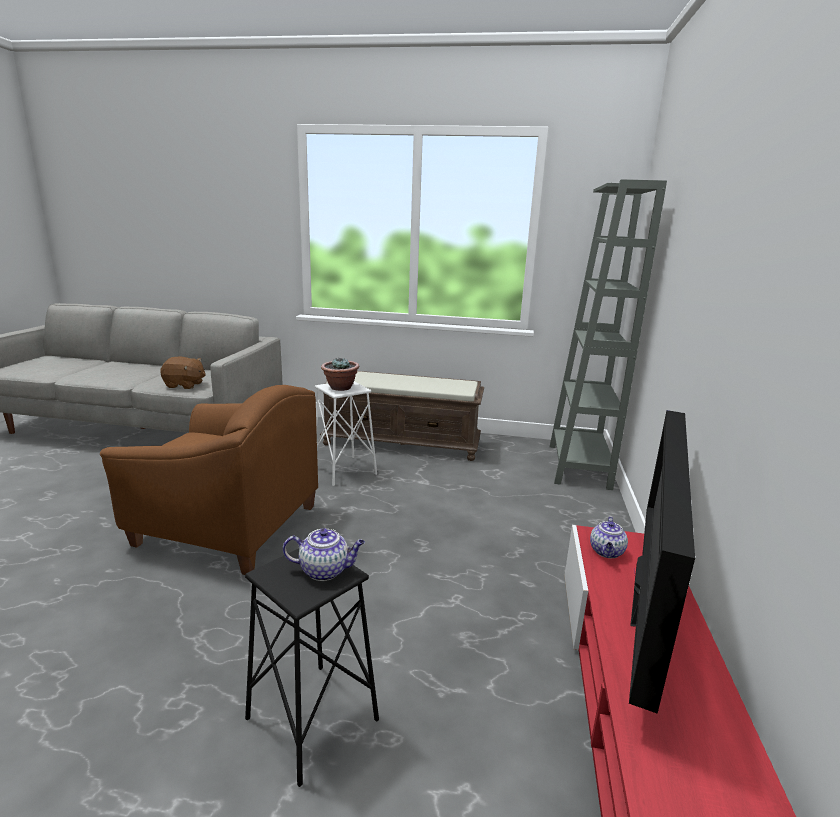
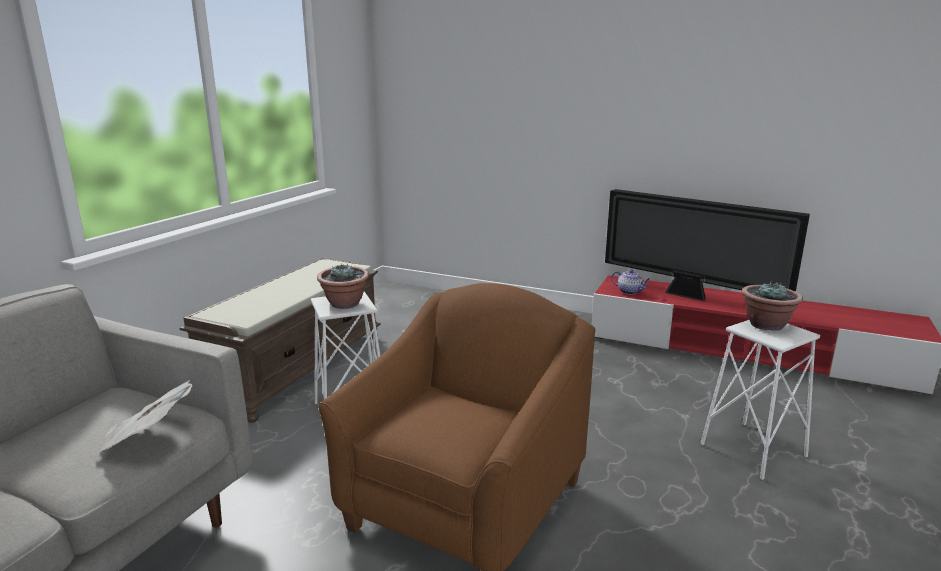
camera: 75 degrees left, 0 degrees up
brown plush toy [160,357,206,389] -> newspaper [97,380,193,454]
black stool [245,548,379,787] -> white stool [700,320,820,480]
teapot [283,528,365,581] -> potted plant [741,281,803,331]
grey bookcase [549,179,667,490] -> none

